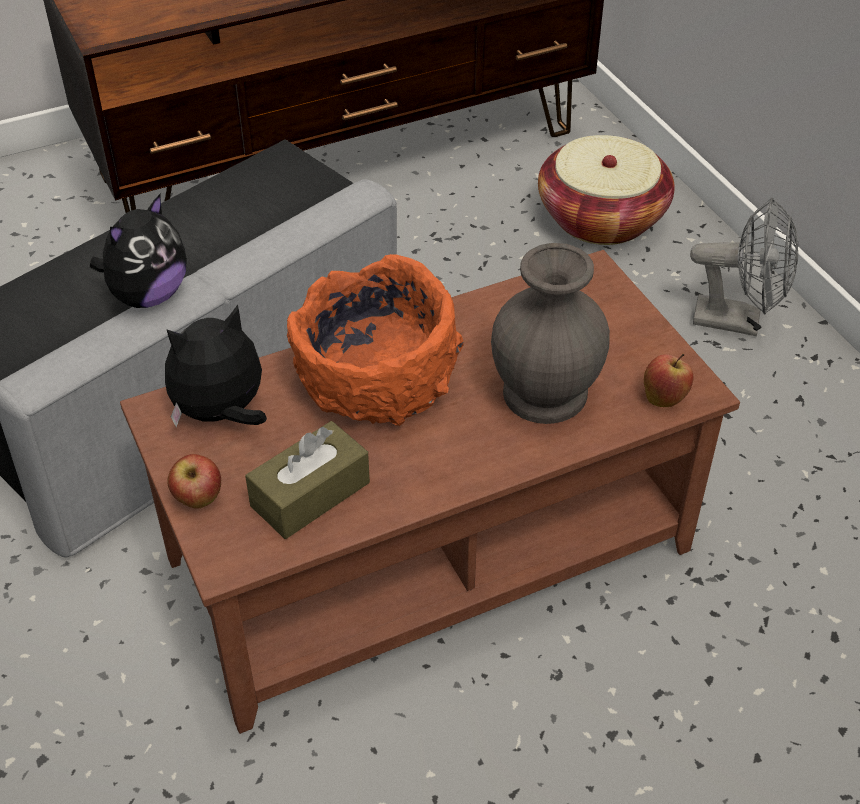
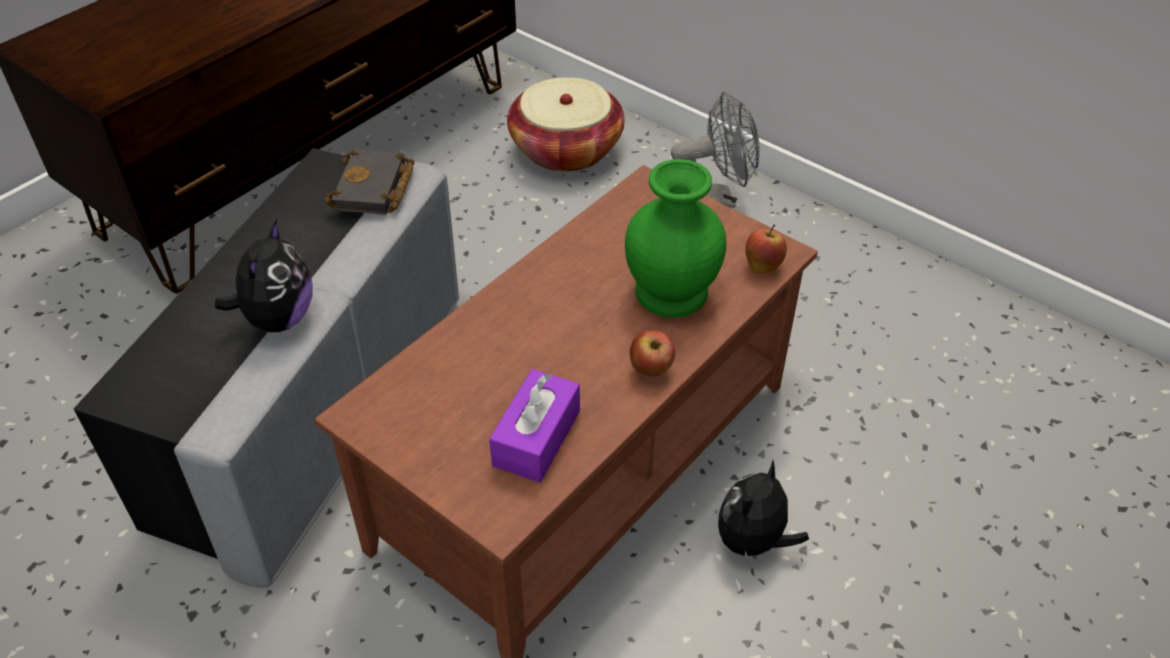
camera: 25 degrees left, 0 degrees up
plush toy [165,305,267,427] -> plush toy moved to [718,460,809,570]
apple [167,454,221,509] -> apple moved to [630,330,675,377]
brown tissue box [245,421,370,539] -> purple tissue box [489,369,580,483]
orange bowl [287,254,464,426] -> none
grey vase [491,243,610,424] -> green vase [625,159,726,318]
none -> black book [324,149,415,215]

